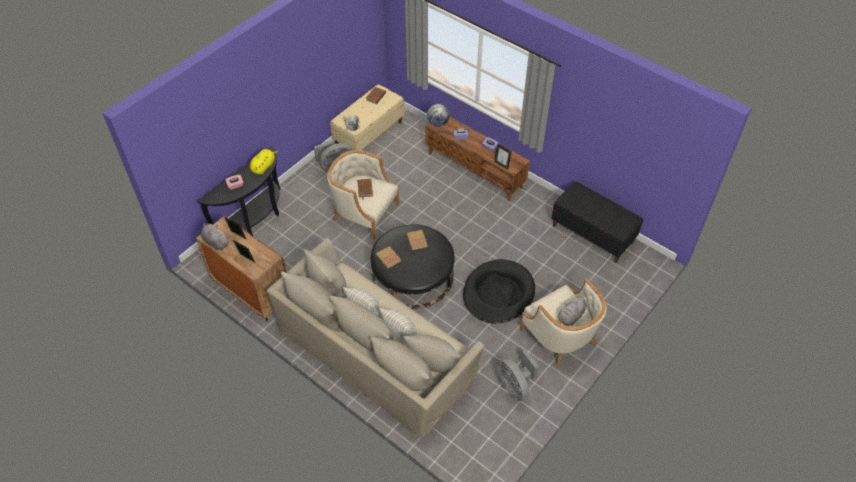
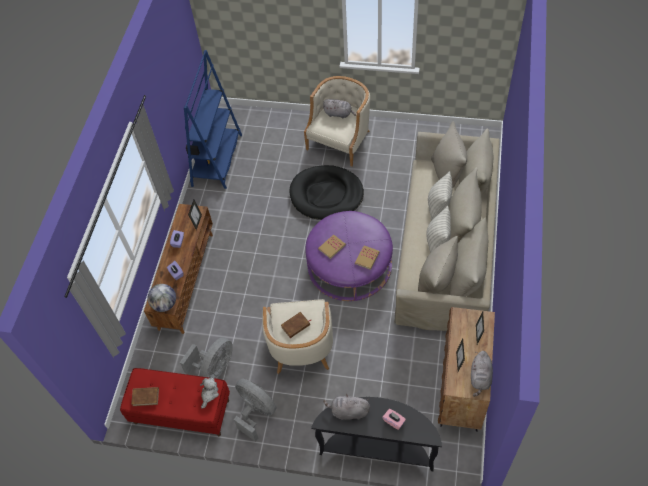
camera: 115 degrees left, 5 degrees up
yellow plush toy [249,149,279,174] -> grey plush toy [323,394,370,420]
beige bench [330,84,404,150] -> red bench [120,368,230,436]
black ottoman [371,225,455,309] -> purple ottoman [305,211,393,301]
grey fan [497,350,539,401] -> grey fan moved to [180,338,233,379]
black bench [551,181,643,263] -> blue bookcase [184,50,242,189]

